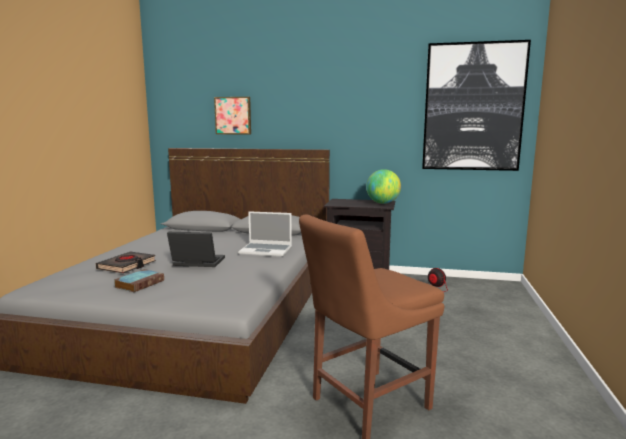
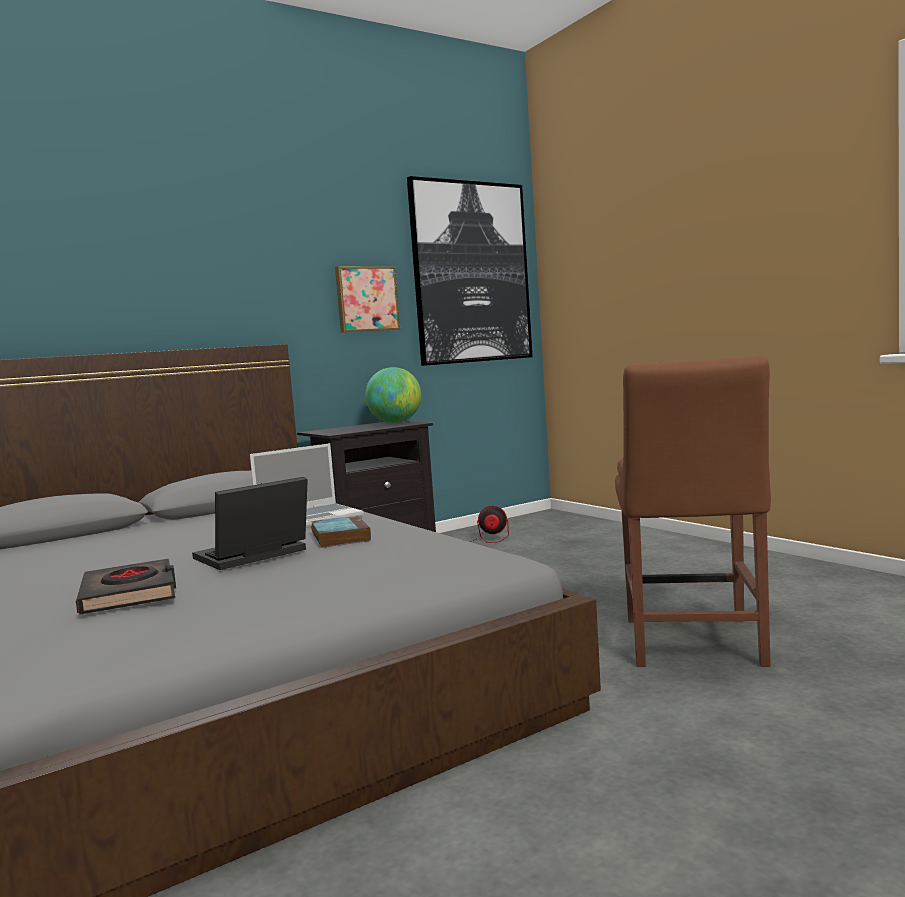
camera: 45 degrees left, 5 degrees down
book [114,269,164,292] -> book moved to [311,515,371,548]
picture [214,97,251,134] -> picture moved to [335,266,400,333]

